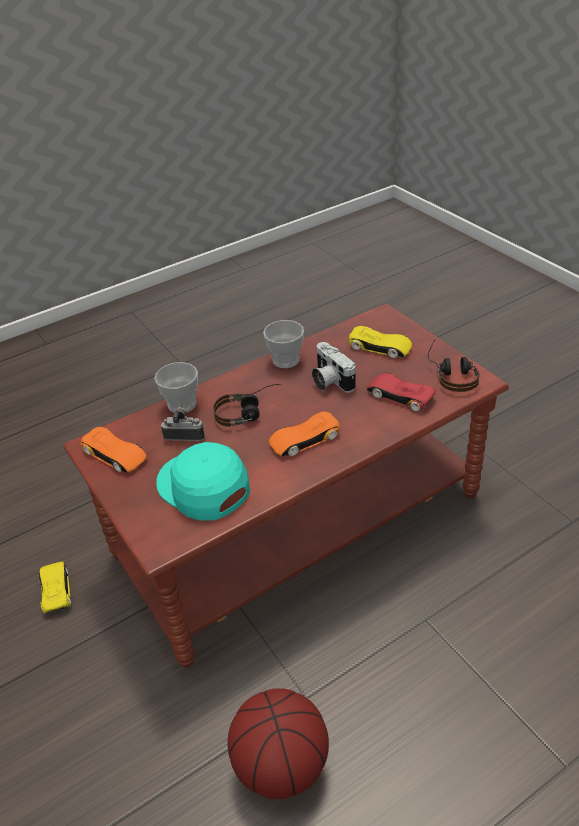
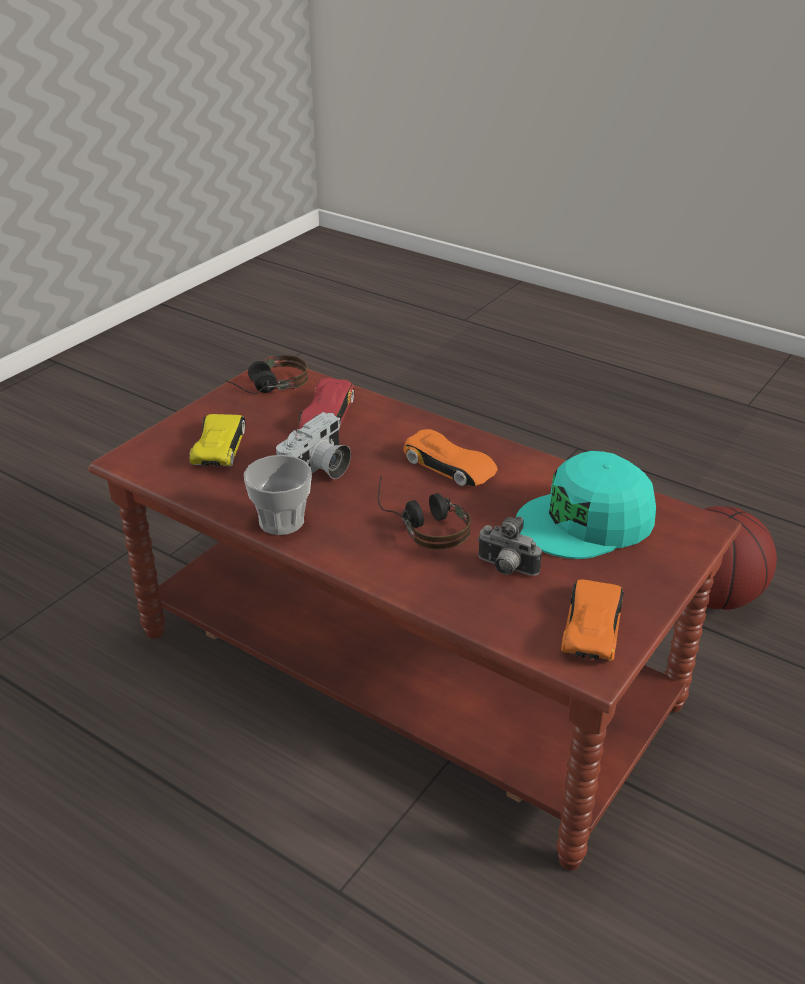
camera: 115 degrees left, 5 degrees down
yellow toy car [38,561,71,614] -> none
cup [154,362,198,413] -> none
turquoise cap [156,442,250,521] -> turquoise cap turned 45 degrees clockwise [516,451,656,559]
camera [161,405,205,441] -> camera turned 45 degrees counterclockwise [477,516,542,576]

